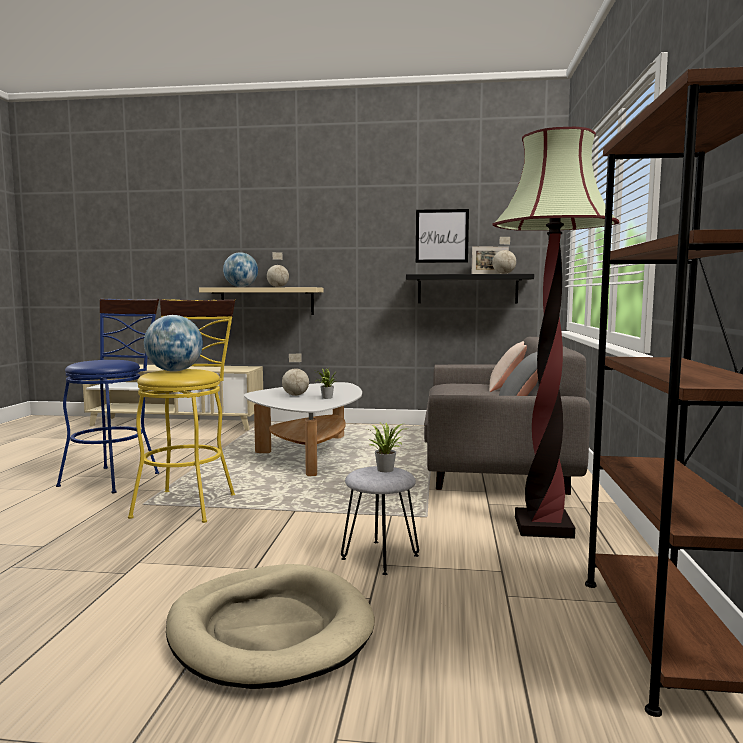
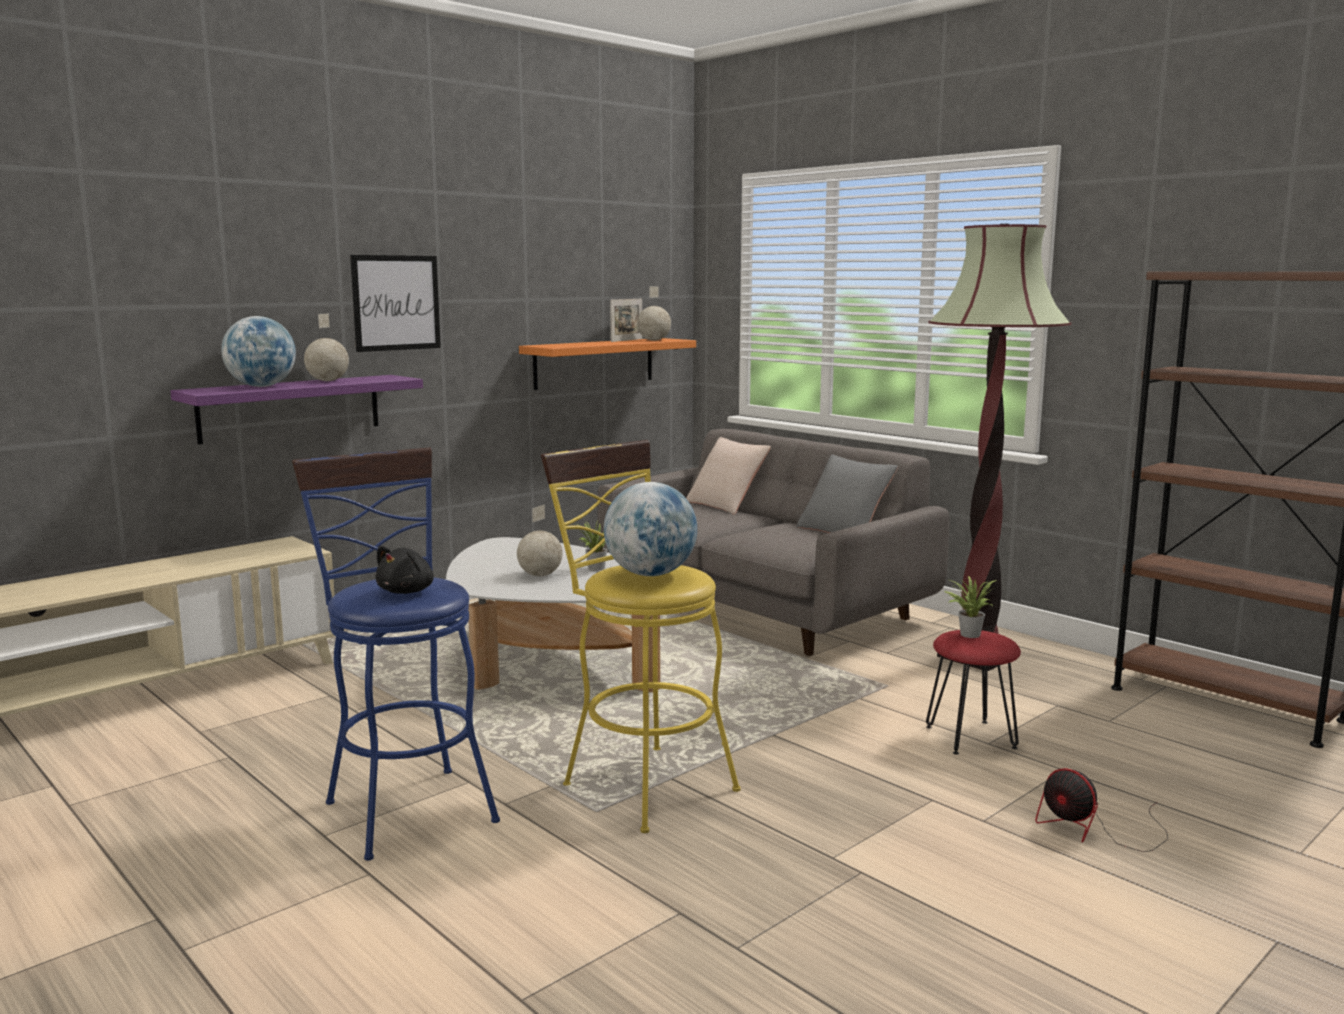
camera: 50 degrees left, 5 degrees up
beige dog bed [166,564,374,689] -> fan [1035,768,1168,852]
beige shelf [199,287,323,315] -> purple shelf [170,375,423,445]
grey stool [341,466,419,575] -> red stool [926,630,1021,755]
black shelf [406,274,534,303] -> orange shelf [519,338,696,390]
picture [416,209,469,263] -> picture moved to [350,255,441,352]
none -> black plush toy [375,546,434,594]

